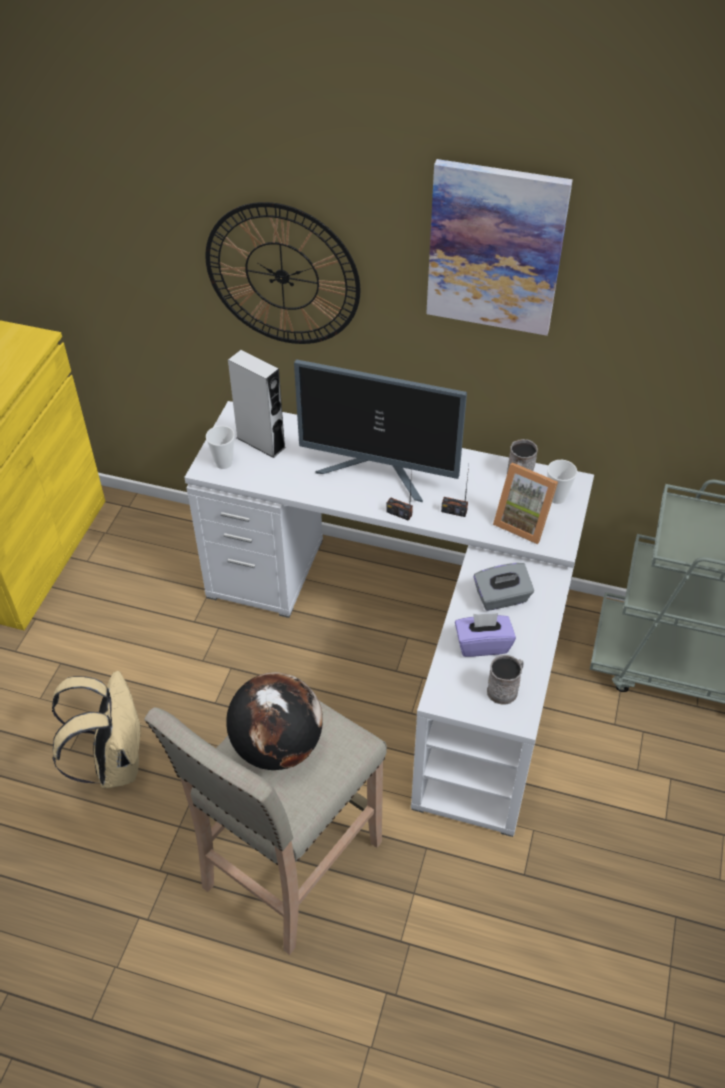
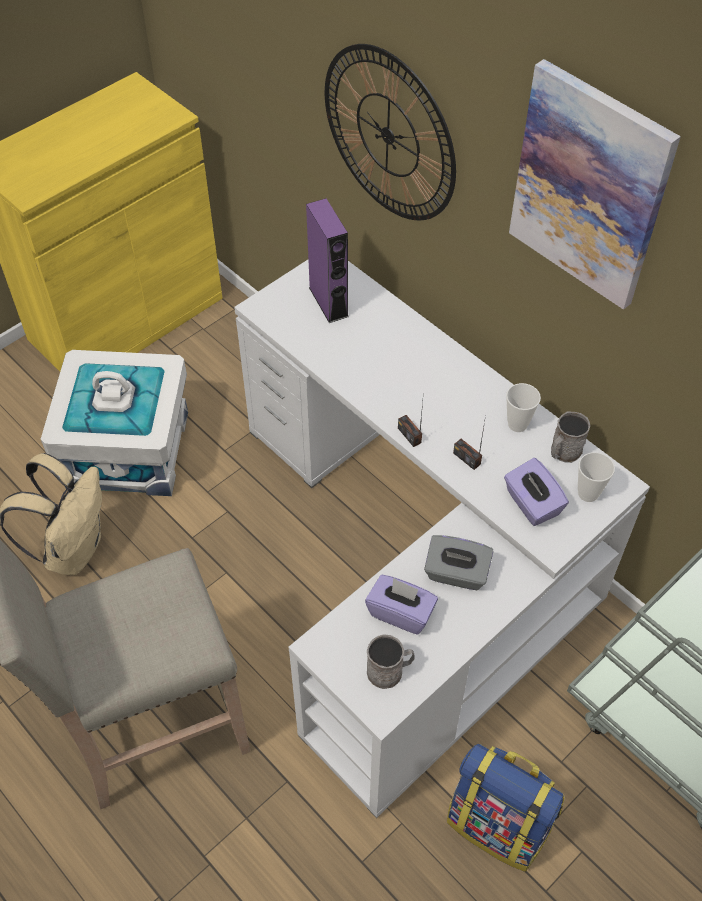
camera: 30 degrees right, 5 degrees up
cup [206,426,235,469] -> cup moved to [506,383,541,432]
globe [226,672,323,770] -> none
grey speaker [228,350,286,458] -> purple speaker [306,198,349,323]
monitor [294,359,467,502] -> none
picture frame [493,463,558,544] -> purple tissue box [504,458,569,526]
none -> white storage box [41,350,188,496]
none -> backpack [447,744,565,872]

